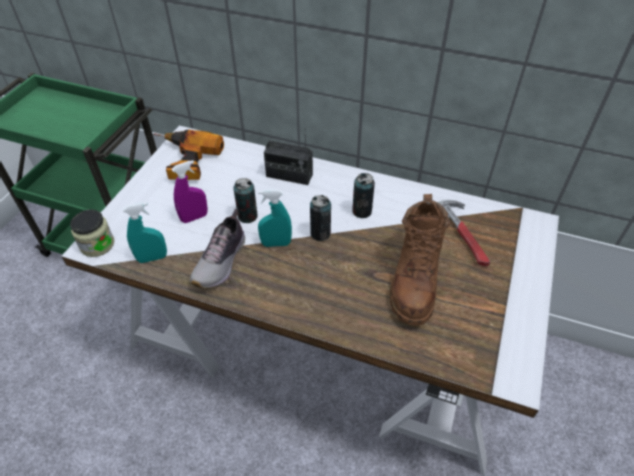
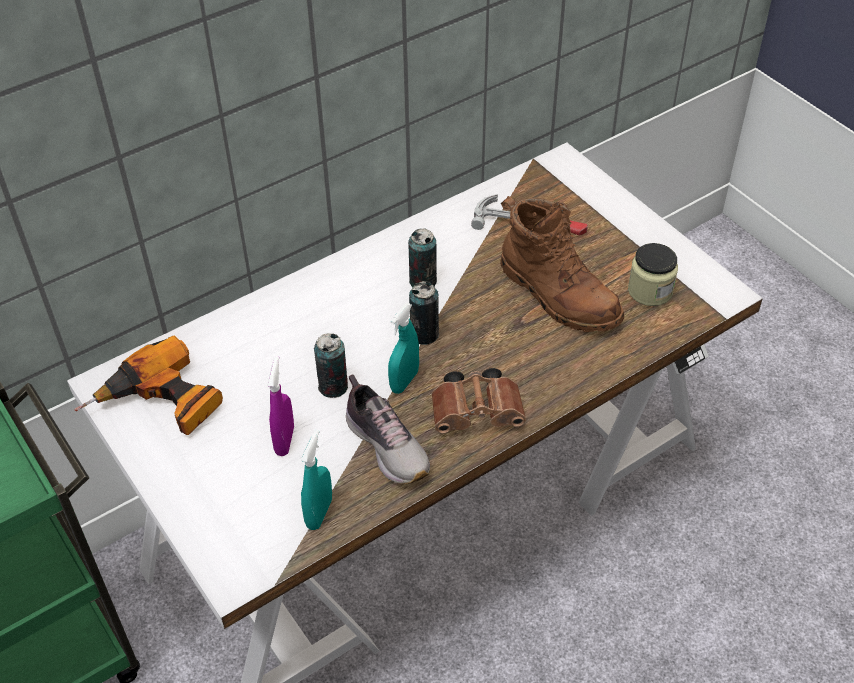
camera: 55 degrees left, 0 degrees up
jar [70,209,114,257] -> jar moved to [628,243,678,306]
radio [264,133,313,185] -> none
none -> brown binoculars [431,368,526,433]

